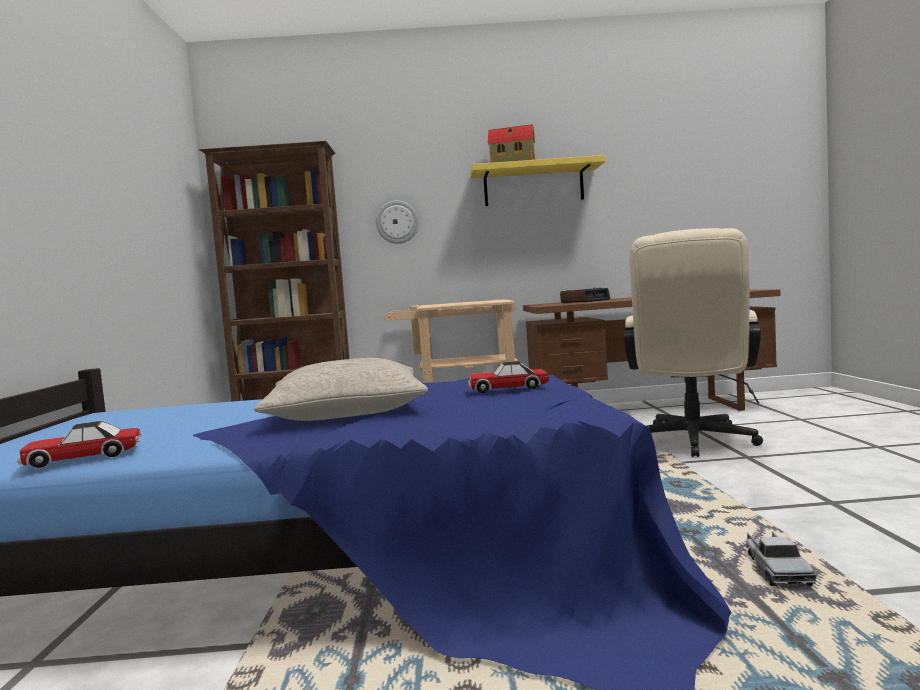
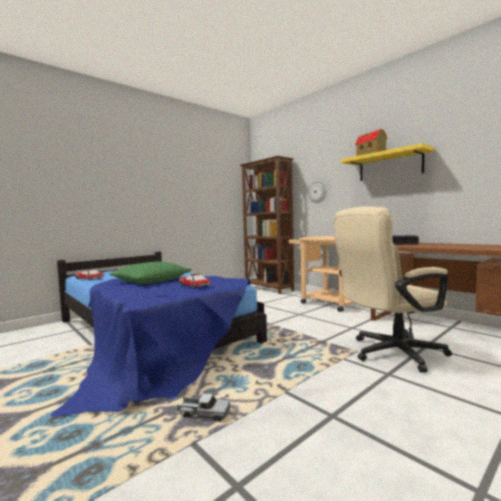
camera: 50 degrees right, 0 degrees up
beige pillow [254,358,428,421] -> green pillow [109,261,192,284]
toy truck [746,532,816,586] -> toy truck turned 135 degrees counterclockwise [177,394,231,422]

